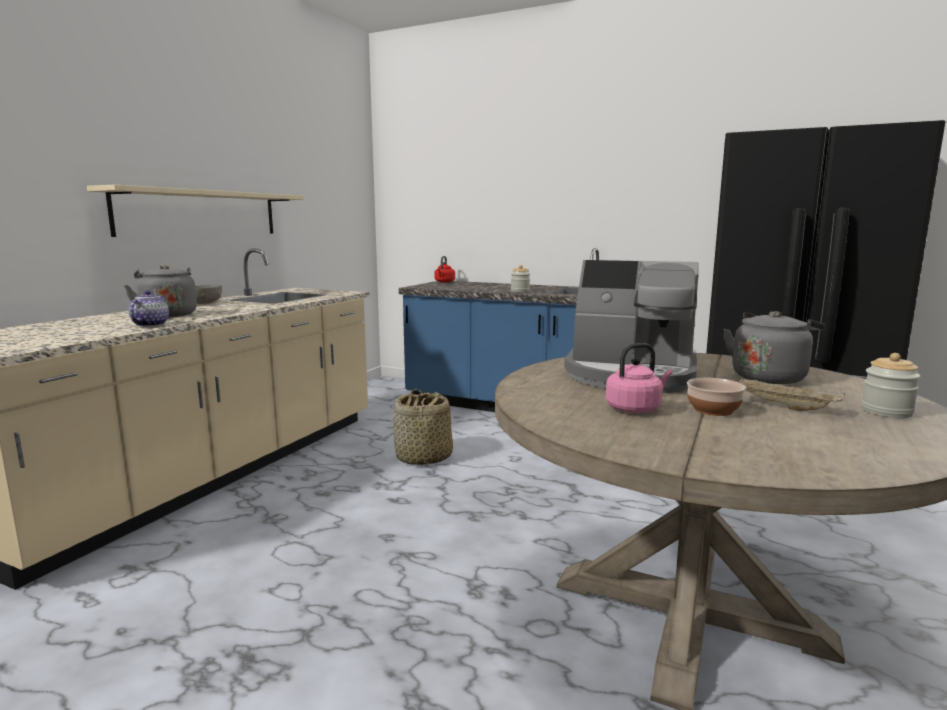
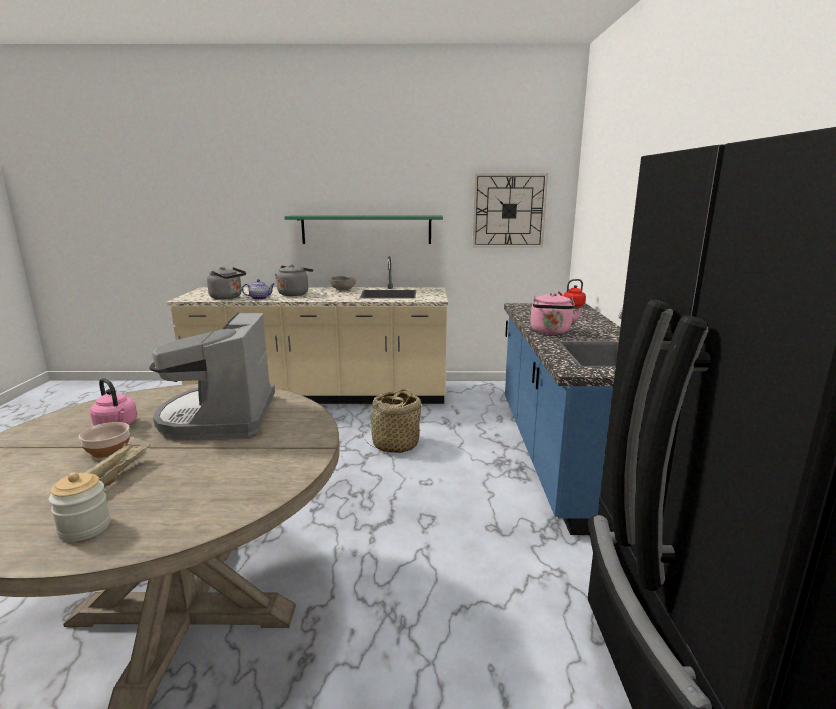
camera: 65 degrees right, 5 degrees up
beige shelf [87,185,304,237] -> green shelf [284,215,443,244]
jar [511,265,530,292] -> pink kettle [530,292,583,335]
grey kettle [723,311,825,384] -> grey kettle moved to [207,267,246,300]
none -> wall clock [472,173,548,248]

